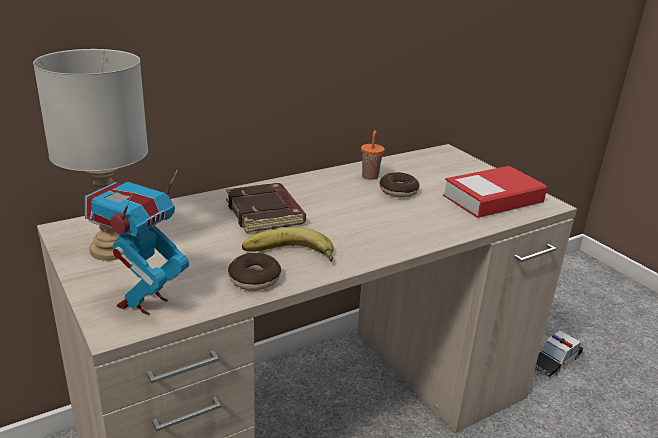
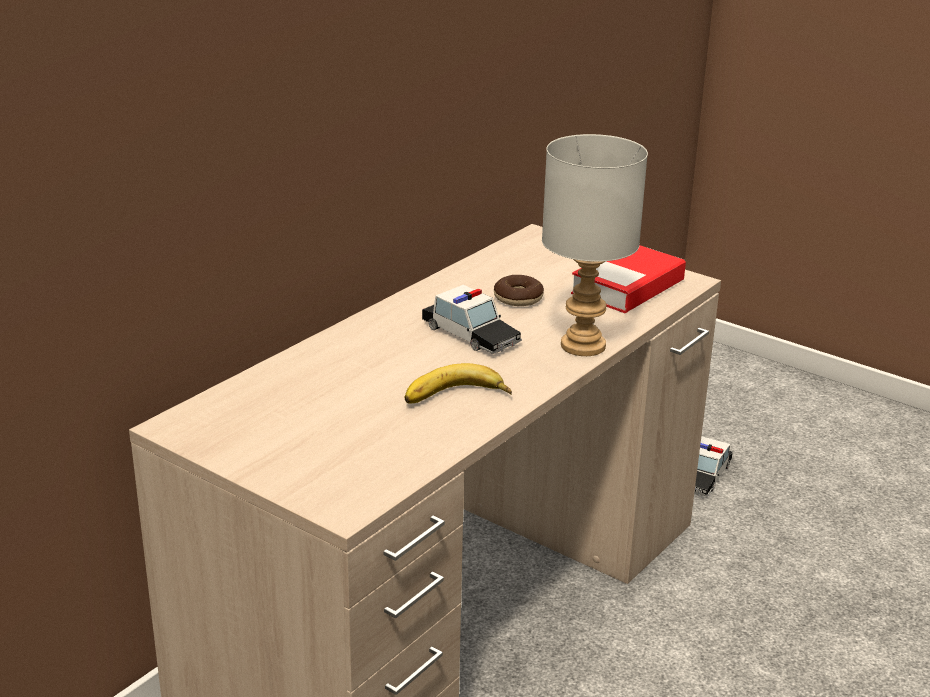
camera: 20 degrees left, 0 degrees up
grey table lamp [33,49,148,261] -> grey table lamp moved to [542,134,648,356]
toy robot [85,170,189,315] -> none
brown book [226,183,306,233] -> none
donut [228,253,281,291] -> none
orange cup [361,130,385,180] -> none
none -> toy car [422,285,522,354]

